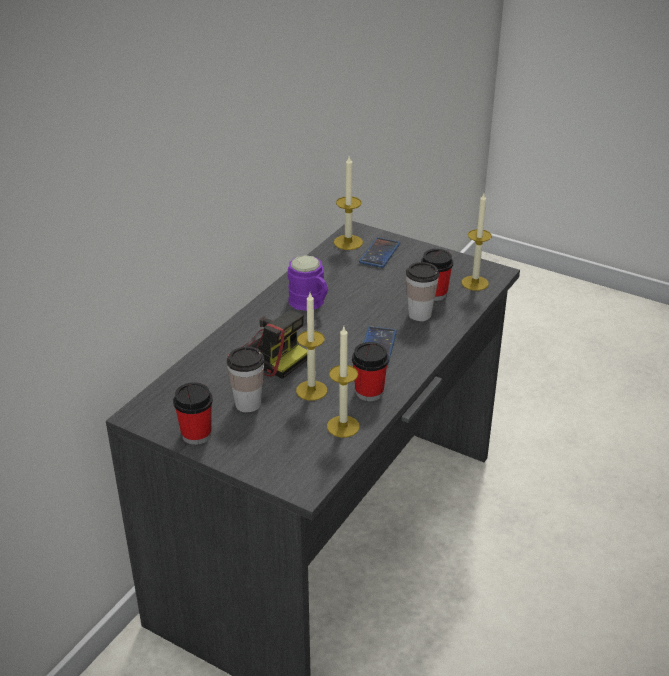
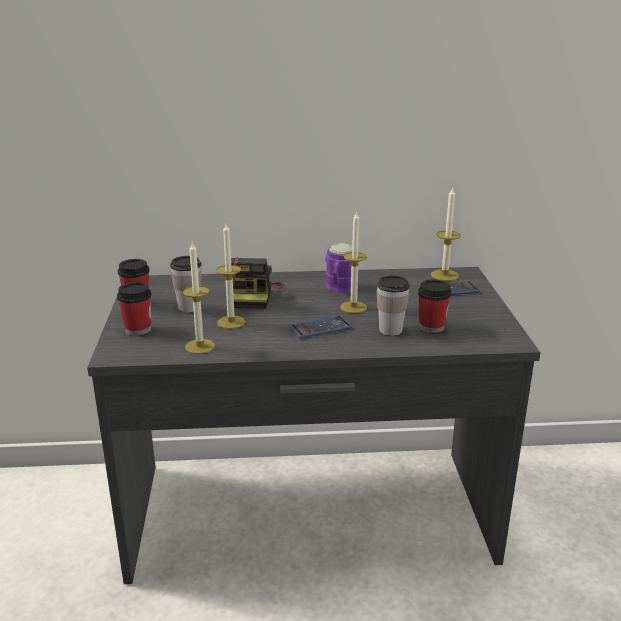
camera: 55 degrees right, 10 degrees down
cup [352,342,389,401] -> cup moved to [117,282,151,336]
candle [462,193,492,291] -> candle moved to [340,211,367,313]

